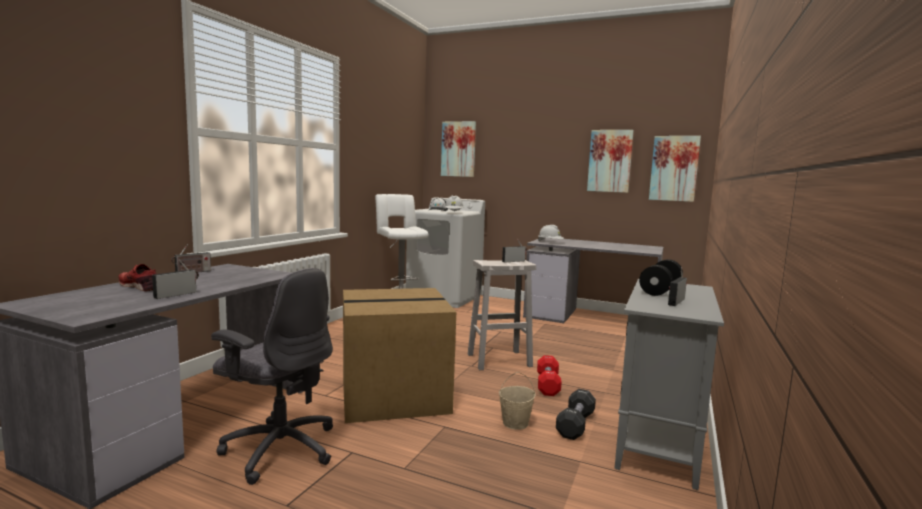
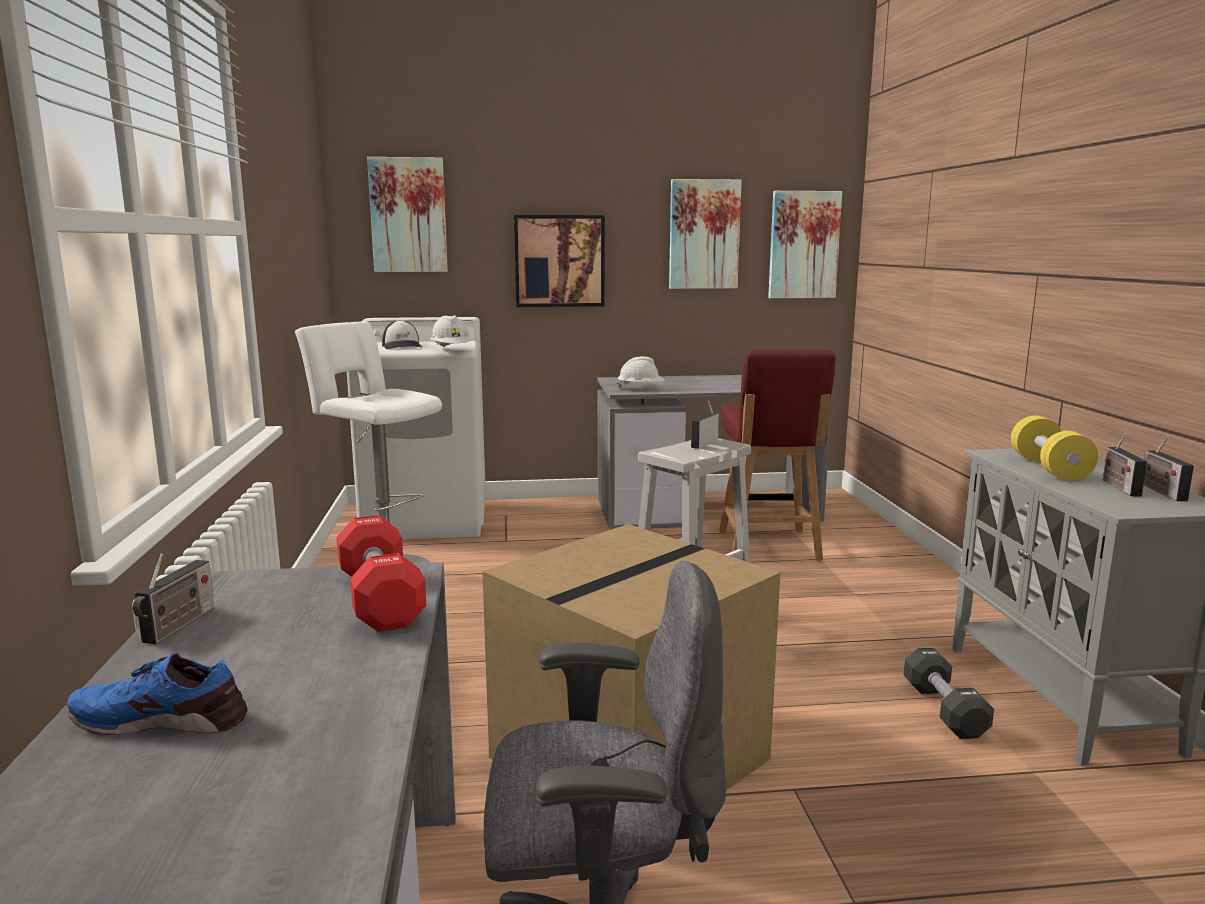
camera: 30 degrees left, 5 degrees up
red shoe [118,264,156,291] -> blue shoe [66,653,247,736]
radio [152,259,199,299] -> radio moved to [1144,436,1194,501]
beige bucket [499,372,536,430] -> none
red dumbbell [537,355,561,396] -> red dumbbell moved to [336,515,426,632]
black dumbbell [639,259,683,296] -> yellow dumbbell [1011,416,1098,481]
none -> picture [514,215,605,307]
none -> red chair [719,349,836,561]

